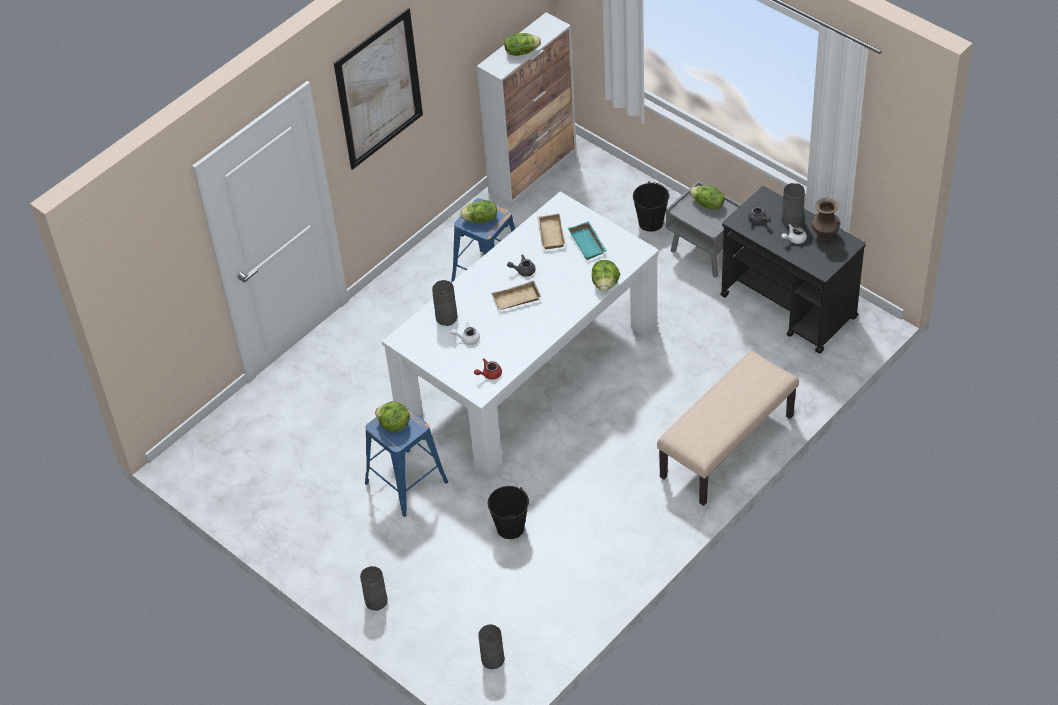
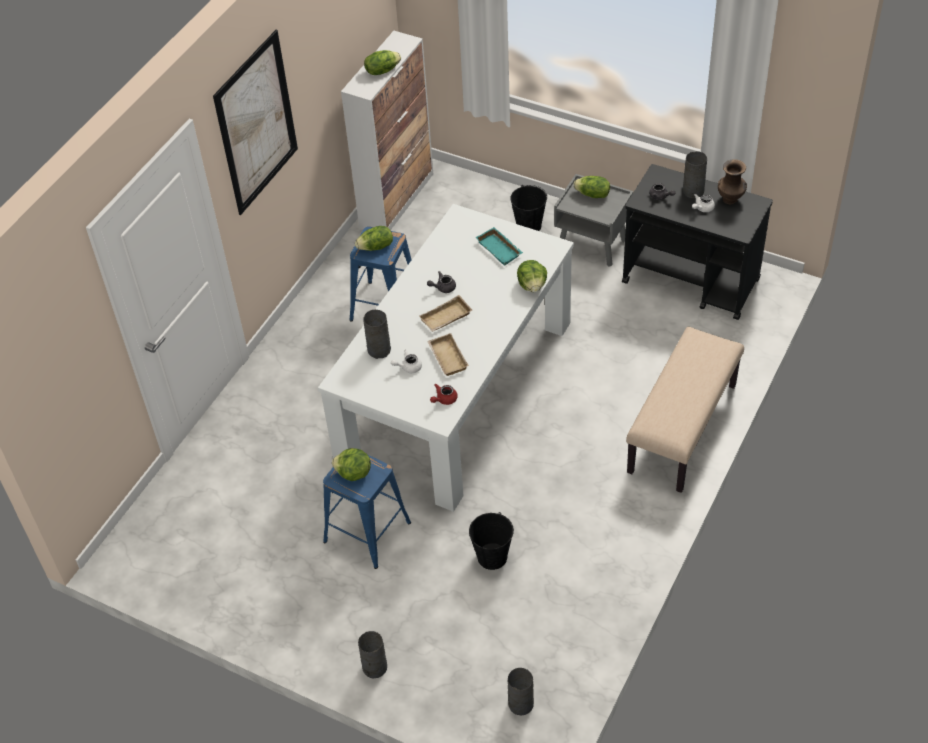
camera: 15 degrees left, 0 degrees up
beige tray [537,214,565,249] -> beige tray moved to [427,333,469,376]

